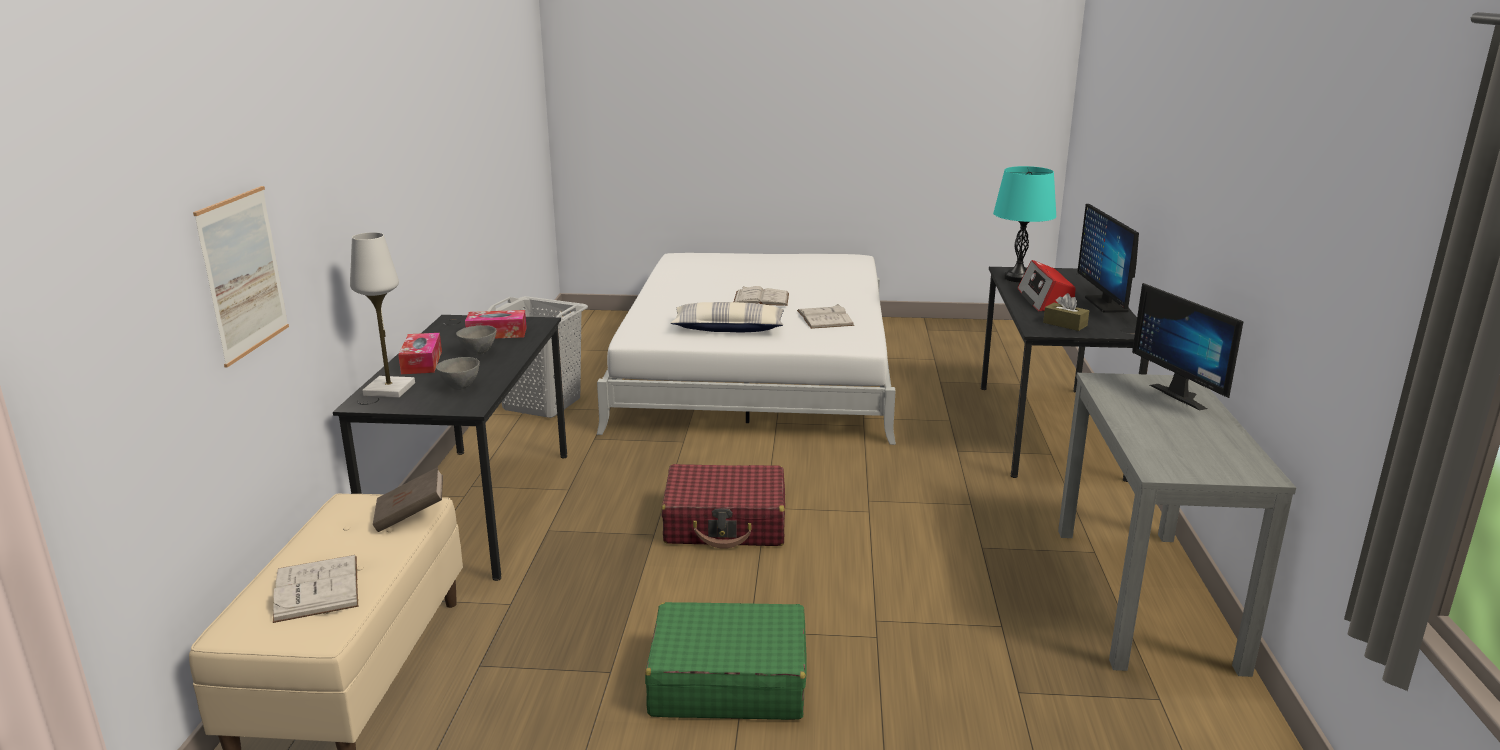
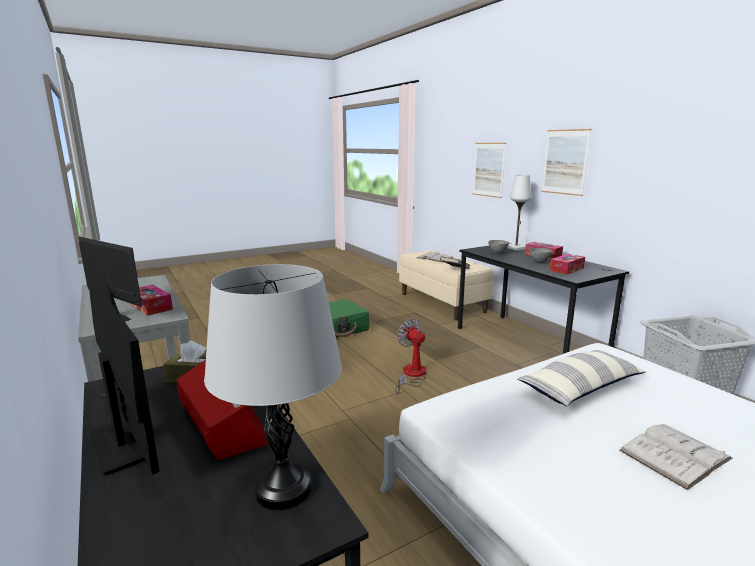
camera: 145 degrees right, 5 degrees down
red suitcase [661,464,785,549] -> fan [395,319,427,394]
white book [797,304,854,329] -> none
turquoise table lamp [993,166,1056,282] -> grey table lamp [204,264,342,510]
none -> tissue box [130,285,173,316]
none -> picture [541,129,591,196]

